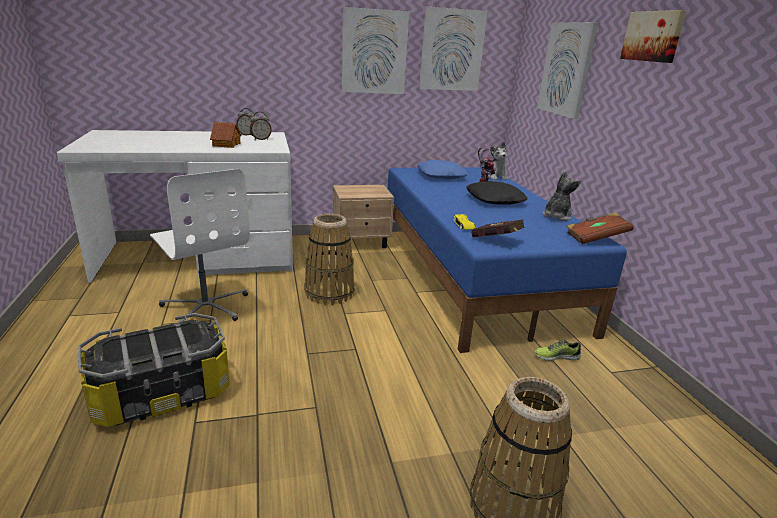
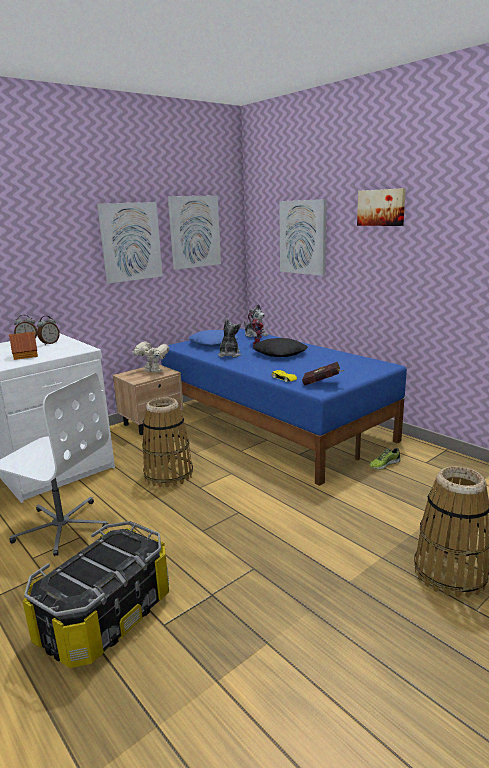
camera: 25 degrees left, 5 degrees down
plush toy [542,171,581,221] -> plush toy moved to [218,319,241,357]
brown book [566,212,633,244] -> none
none -> toy robot [132,341,169,373]

